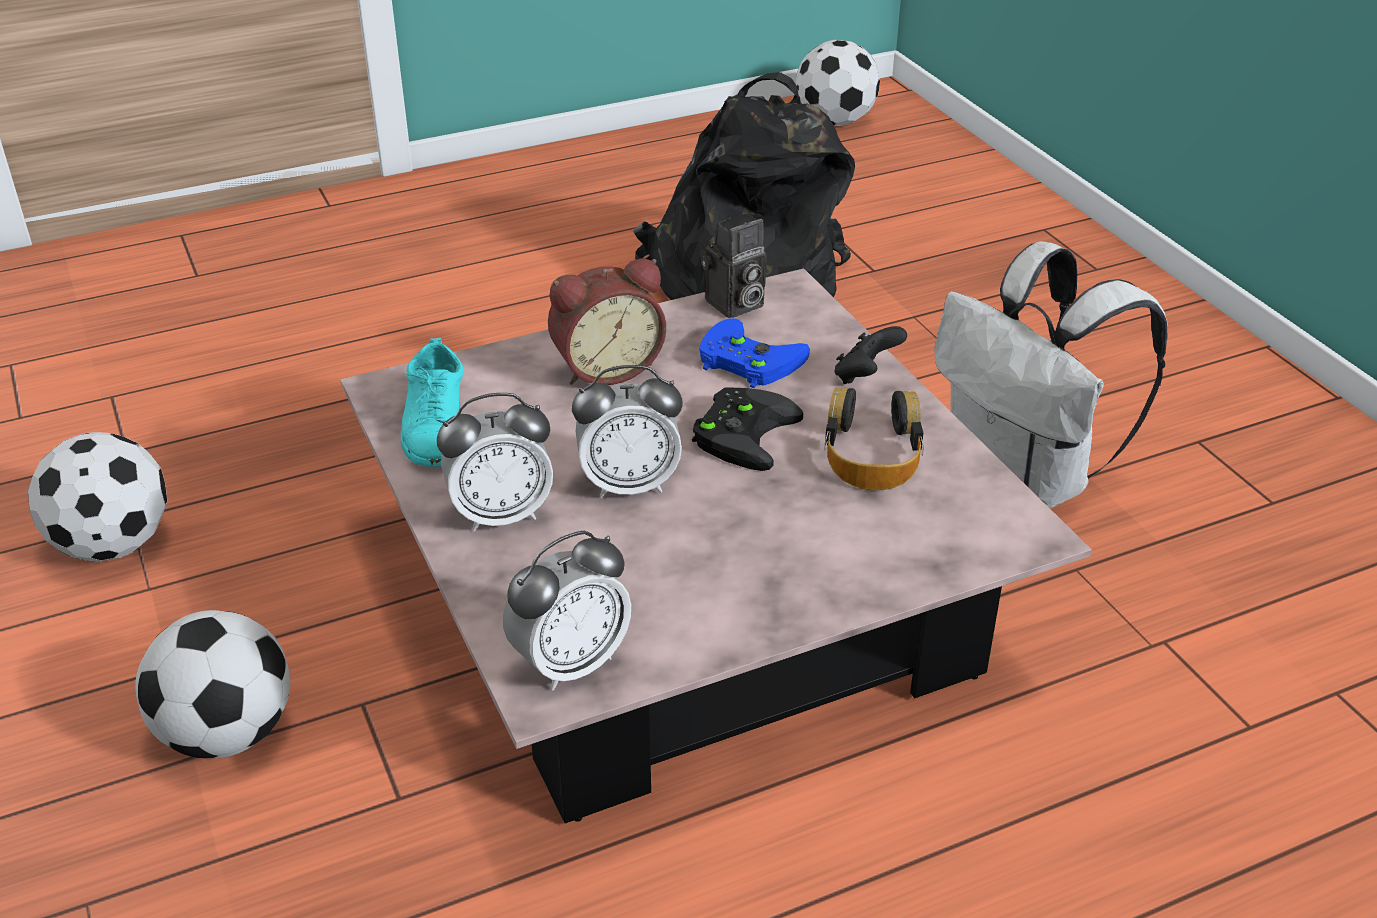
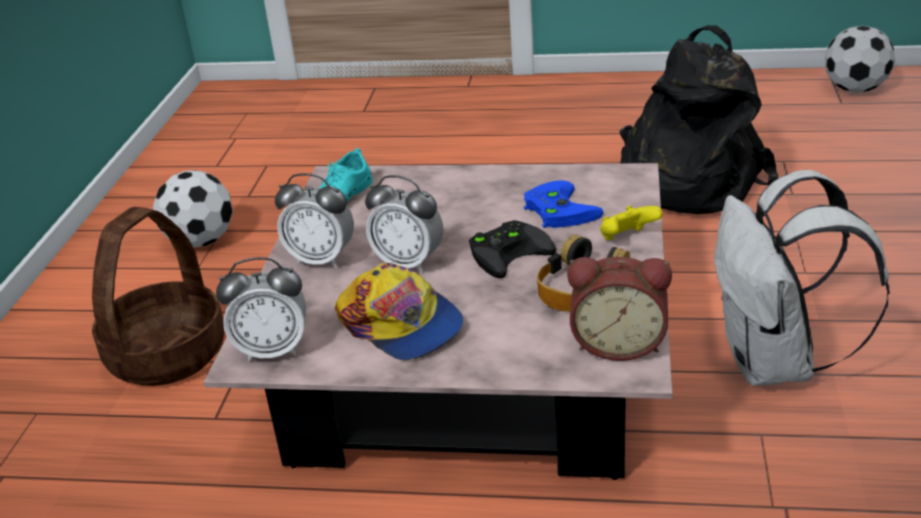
camera: 35 degrees right, 5 degrees down
football [135,610,290,758] -> basket [92,207,225,386]
alarm clock [548,259,666,385] -> alarm clock moved to [567,257,672,361]
camera [701,213,767,318] -> none
black game controller [834,326,907,384] -> yellow game controller [600,206,663,240]
none -> cap [335,263,464,360]

